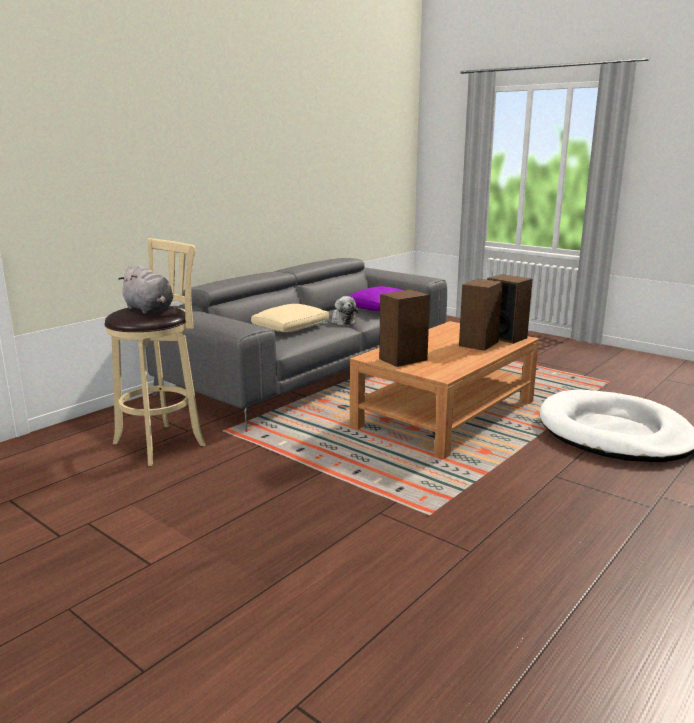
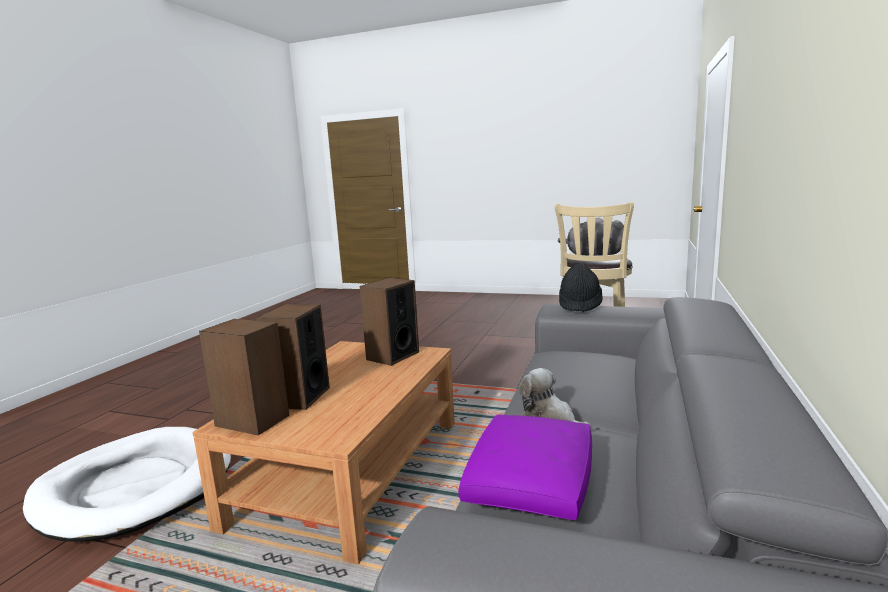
camera: 160 degrees right, 5 degrees down
beige pillow [251,304,329,332] -> none
none -> black hat [559,263,603,312]

